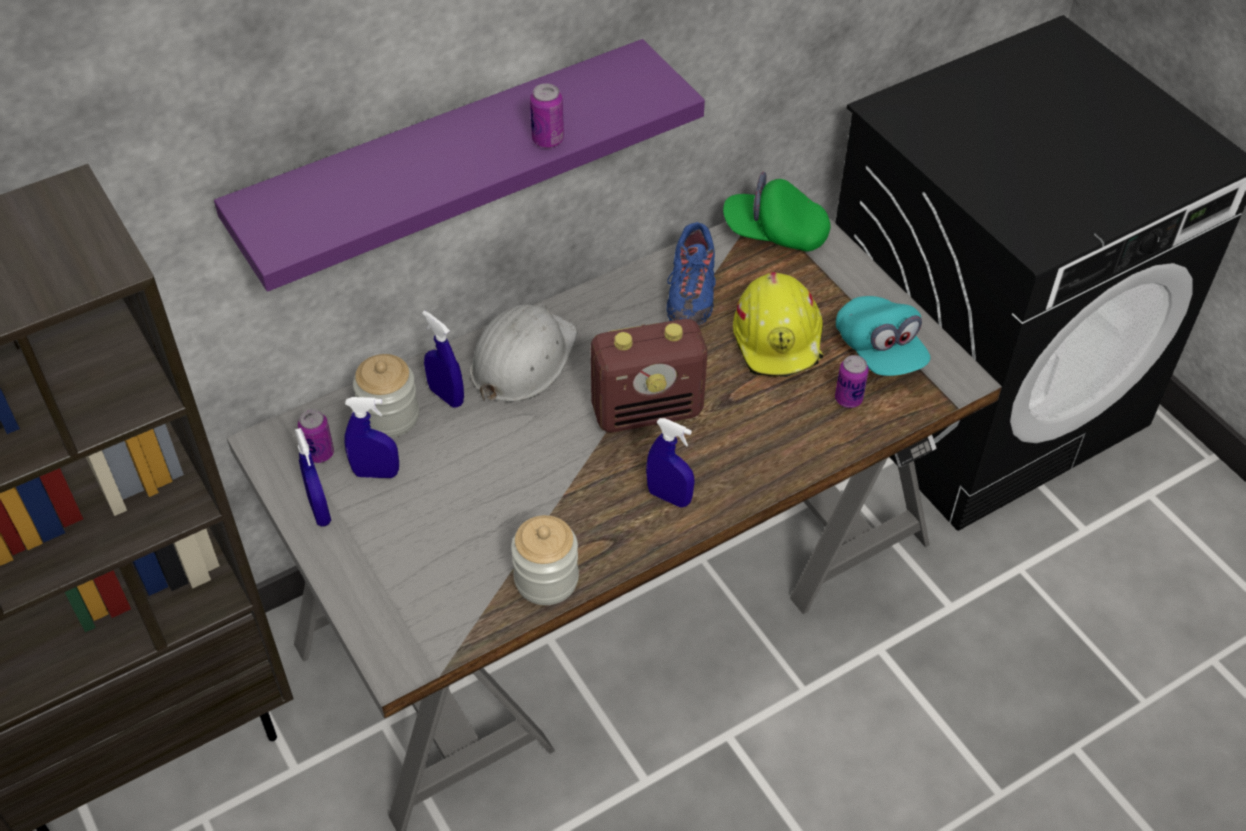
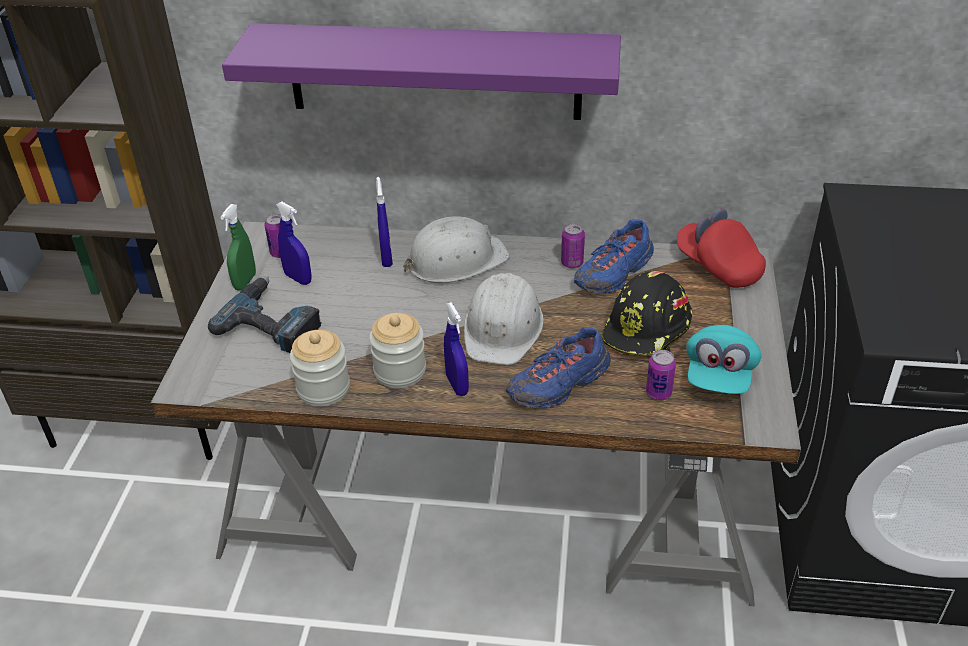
camera: 40 degrees right, 10 degrees down
blue spray bottle [295,428,331,527] -> green spray bottle [220,204,256,290]
jar [353,354,419,438] -> jar moved to [369,313,426,388]
can [530,83,564,148] -> can moved to [561,223,585,268]
radio [591,319,707,432] -> white hard hat [464,273,544,365]
green cap [723,172,831,252] -> red cap [677,208,766,288]
yellow hard hat [733,272,823,377] -> black hard hat [602,271,692,356]
none -> power drill [208,276,322,353]
none -> blue shoe [506,327,610,409]

